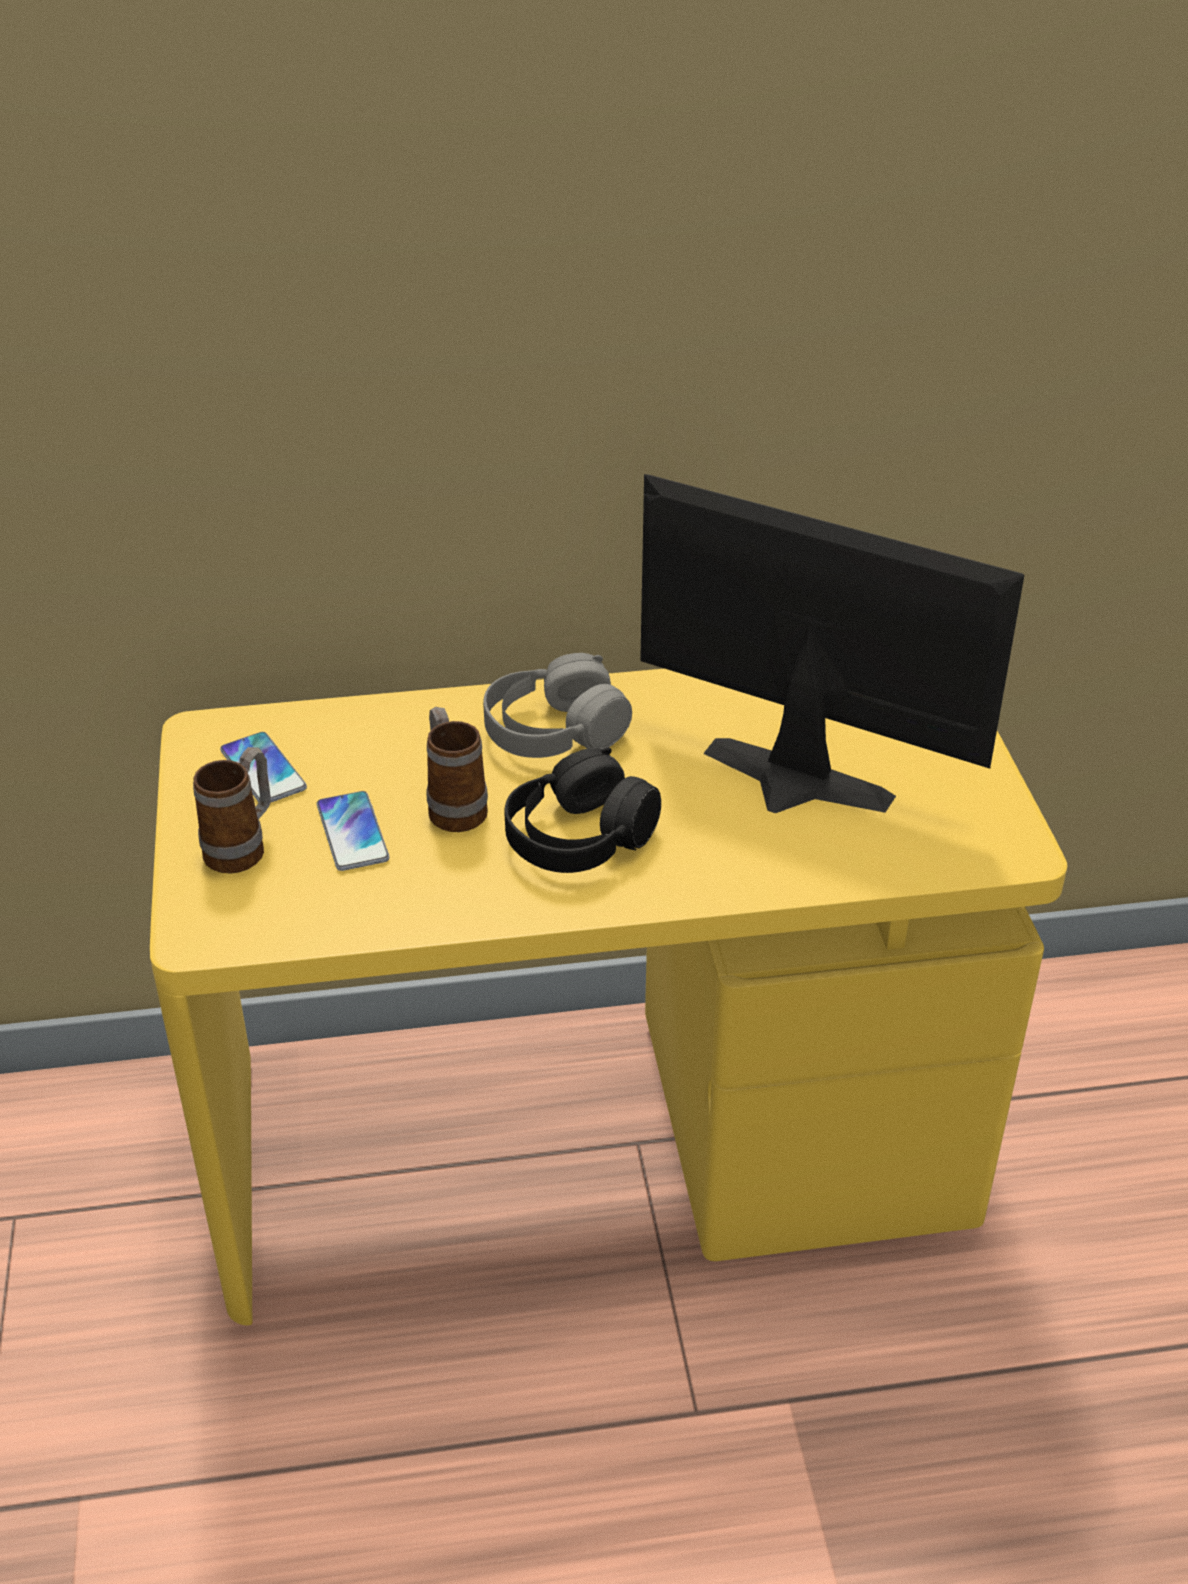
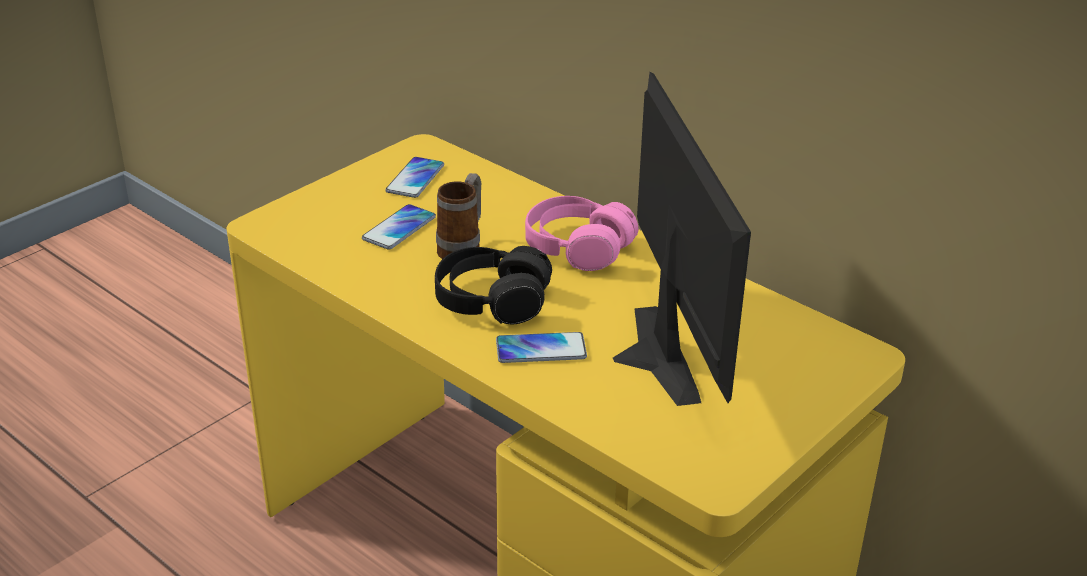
camera: 50 degrees right, 5 degrees down
mug [193,747,271,874] -> none
grey headphones [483,653,632,758] -> pink headphones [525,196,638,271]
none -> phone [496,332,587,363]

